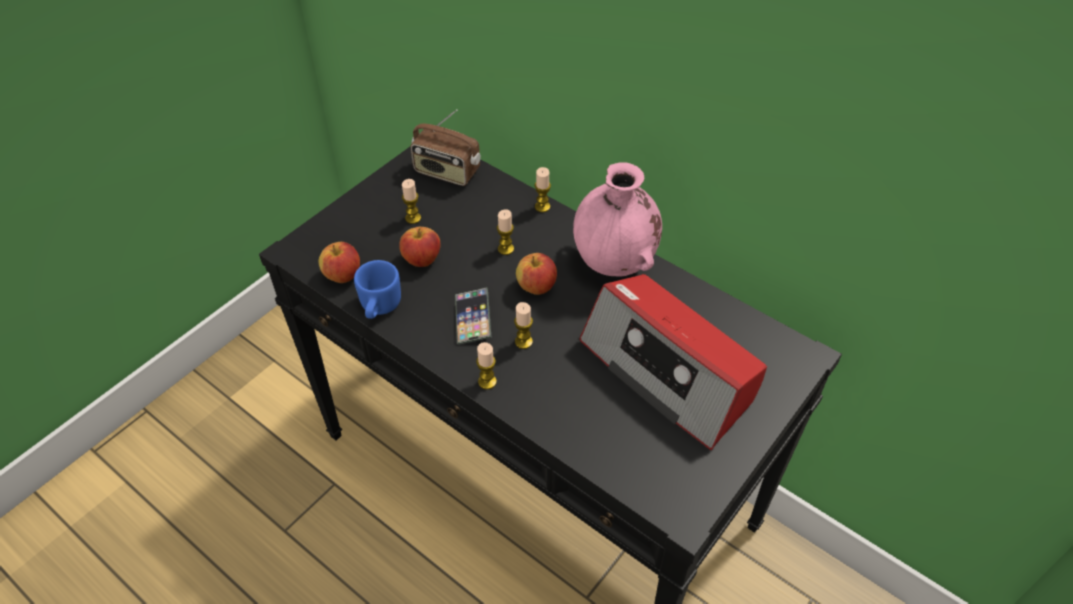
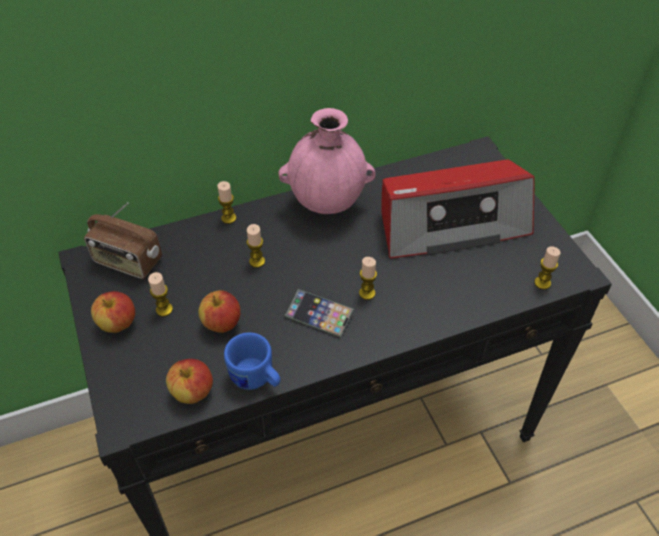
camera: 60 degrees left, 0 degrees up
radio [410,109,481,186] -> radio turned 60 degrees clockwise [84,202,162,279]
candle [476,342,497,389] -> candle moved to [534,246,561,289]
apple [516,253,557,295] -> apple moved to [91,291,135,333]

